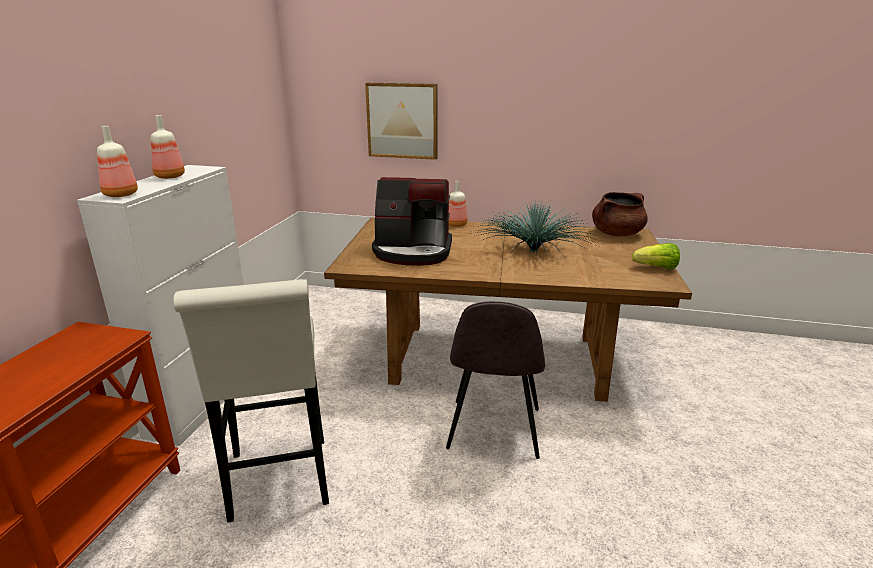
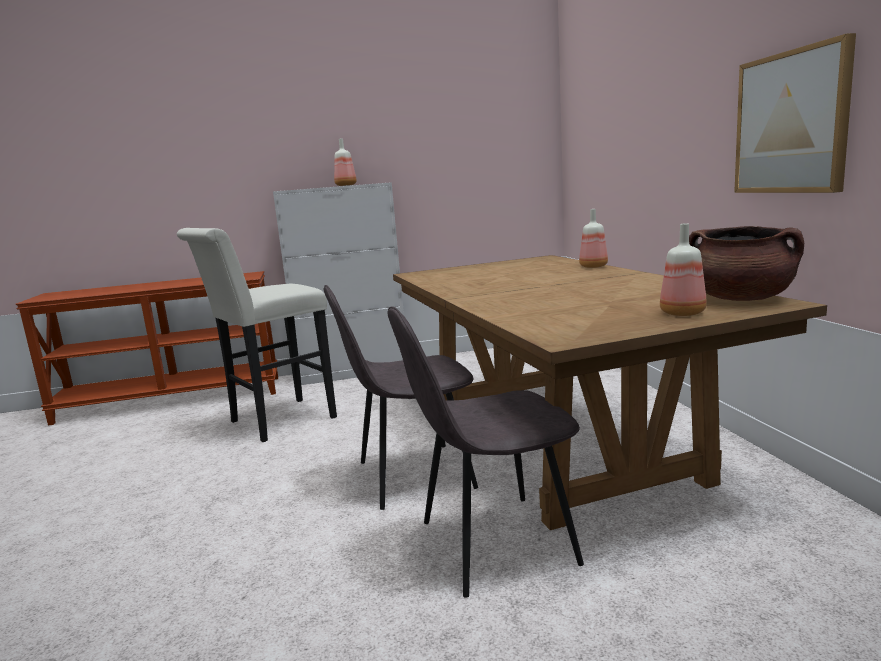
camera: 65 degrees right, 10 degrees down
bottle [97,126,138,197] -> bottle moved to [660,223,707,316]
picture [365,83,437,160] -> picture moved to [734,33,856,193]
coffee machine [372,177,452,266] -> none
potted plant [471,202,600,256] -> none
lettuce [632,243,680,269] -> none
none -> grey chair [387,307,584,598]

